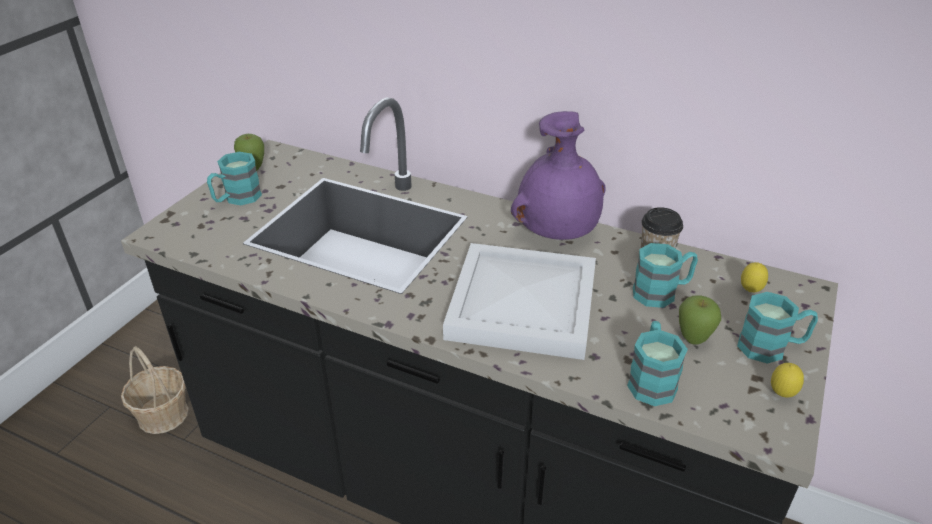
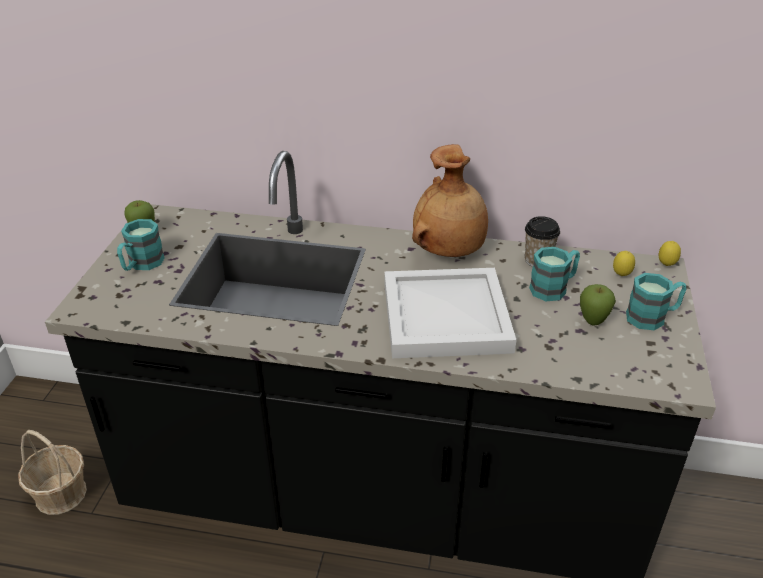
camera: 15 degrees left, 0 degrees up
purple vase [511,111,606,240] -> brown vase [412,144,488,257]
turquoise mug [627,321,688,406] -> none
lemon [771,363,804,397] -> lemon moved to [659,241,681,266]

